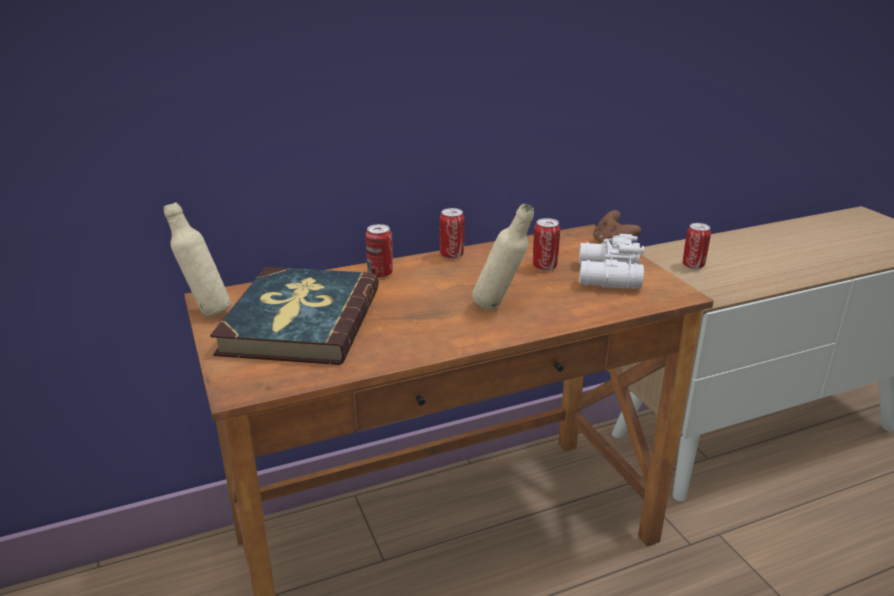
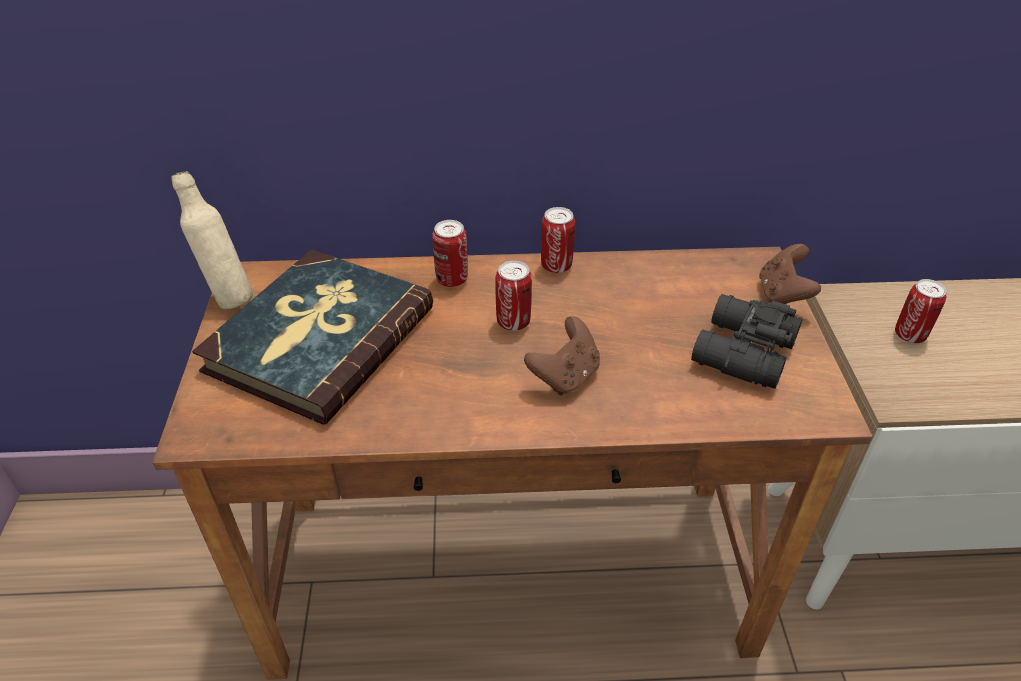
camera: 20 degrees right, 15 degrees up
beige bottle [473,204,534,310] -> brown game controller [524,316,600,395]
can [533,218,560,271] -> can moved to [495,260,532,331]
white binoculars [579,234,644,289] -> black binoculars [691,294,802,389]

